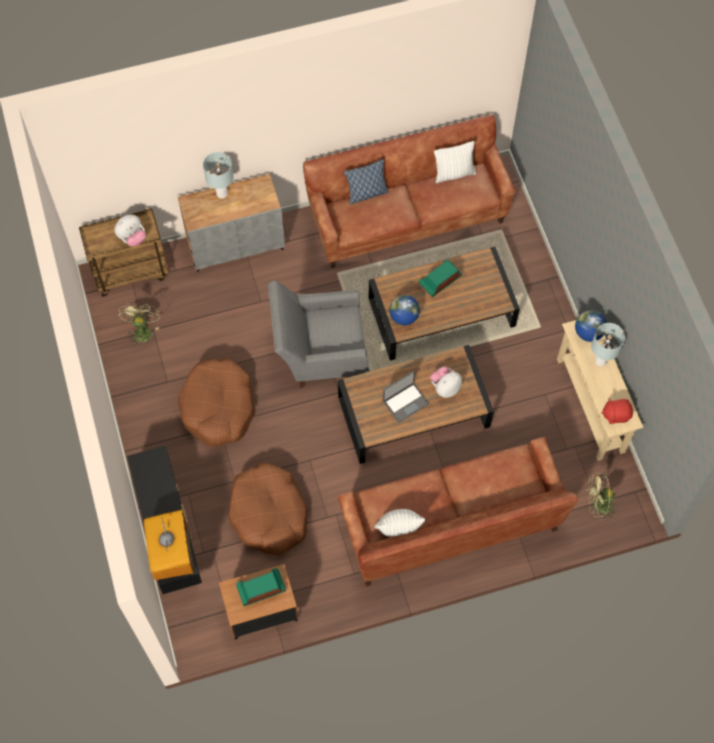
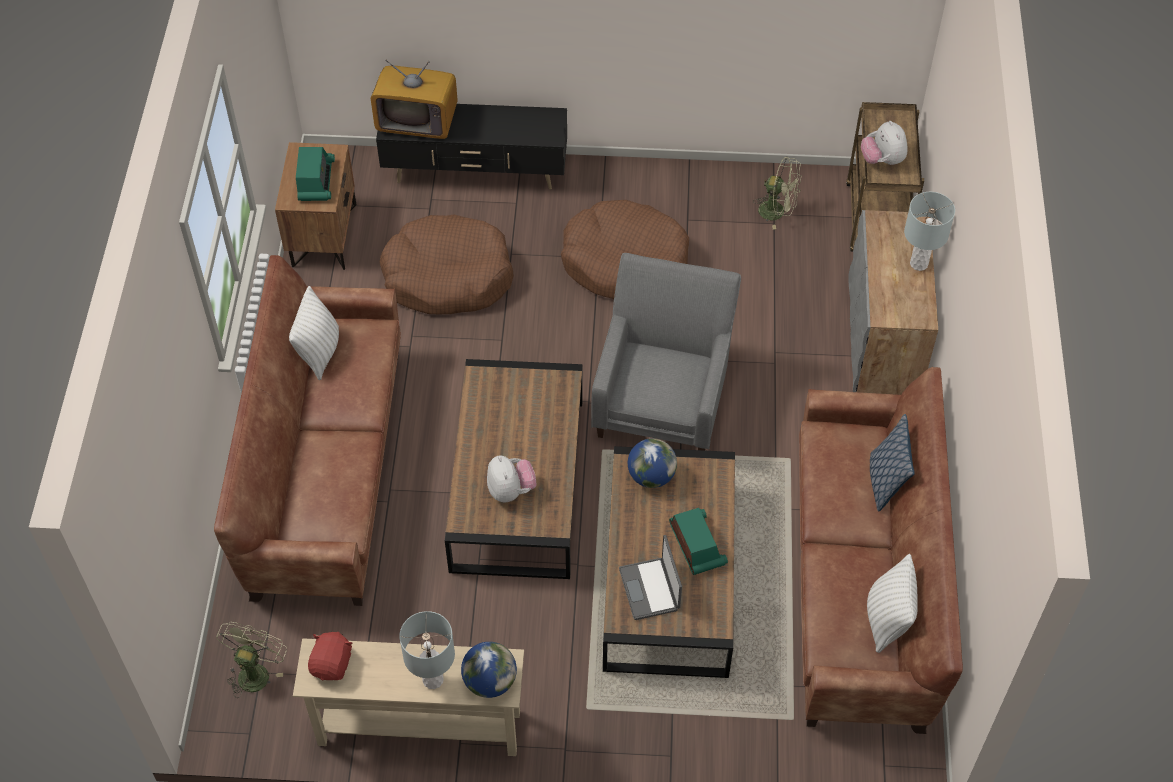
camera: 110 degrees right, 10 degrees down
laptop [383,371,429,423] -> laptop moved to [619,535,682,620]

